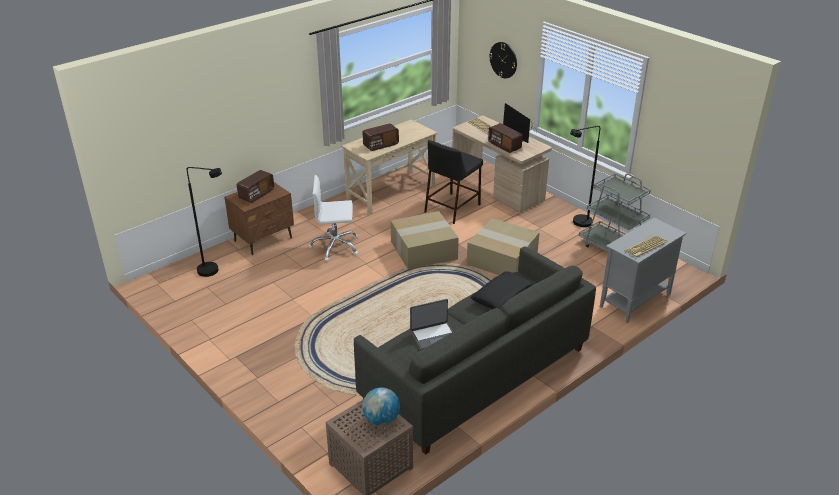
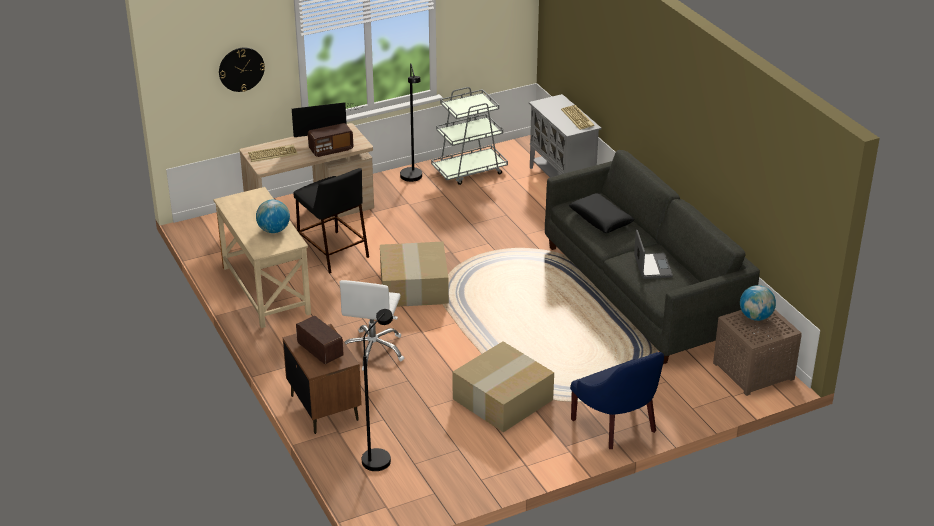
camera: 75 degrees left, 0 degrees up
radio [362,123,399,151] -> globe [256,200,290,233]
cardboard box [467,218,540,275] -> cardboard box moved to [452,341,554,432]
none -> blue armchair [570,352,664,449]

